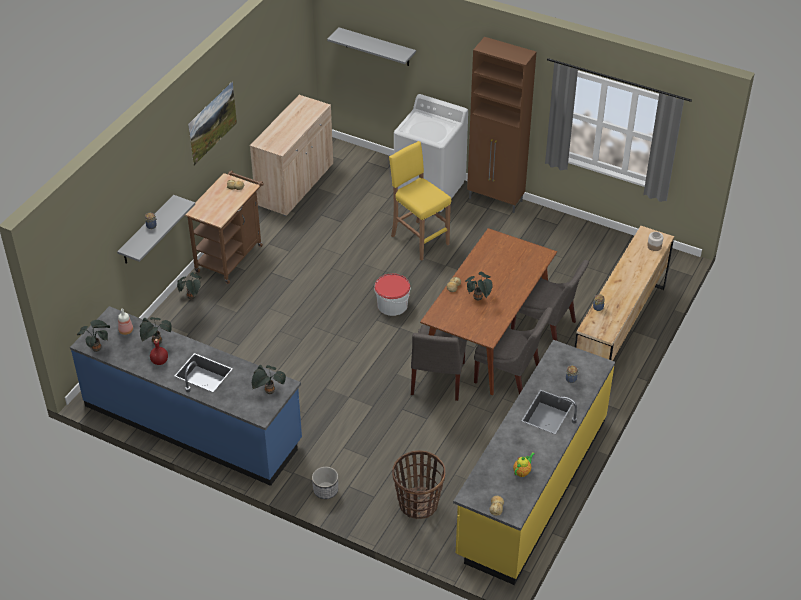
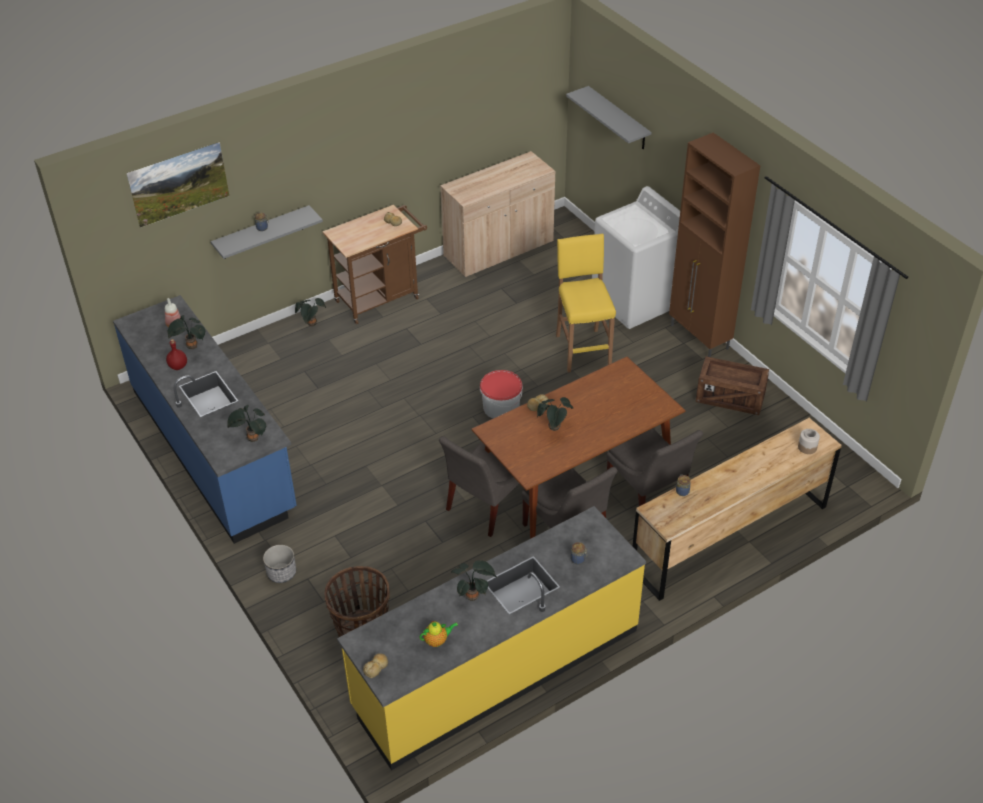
camera: 30 degrees right, 0 degrees up
potted plant [77,320,110,352] -> potted plant moved to [451,560,497,601]
picture [188,81,237,166] -> picture moved to [127,142,229,228]
none -> crate [696,356,769,415]

